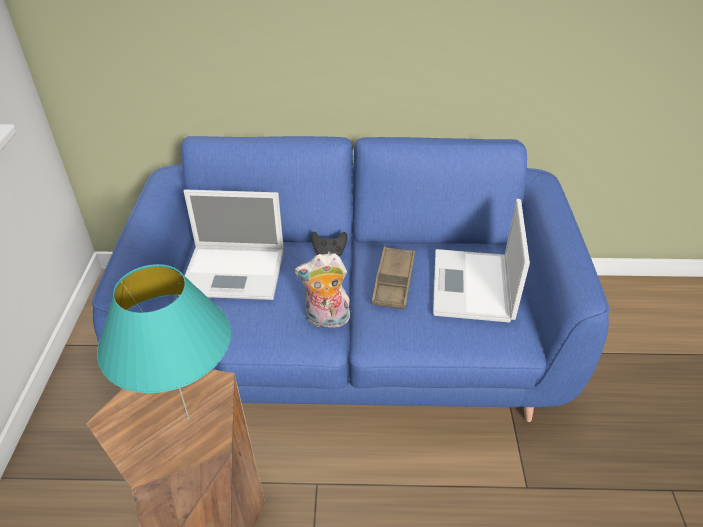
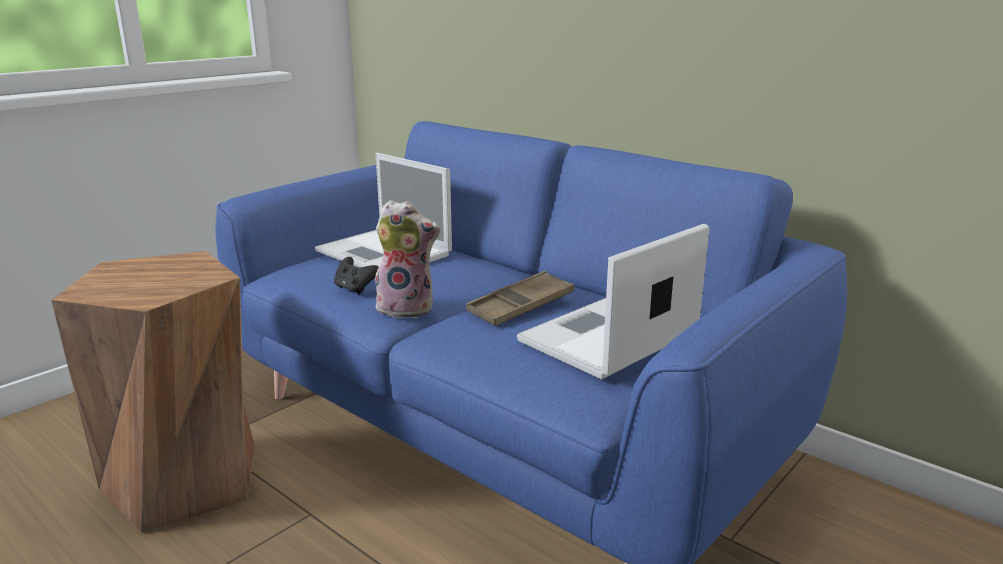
camera: 40 degrees right, 20 degrees down
turquoise table lamp [97,264,231,420] -> none
plush toy [294,253,352,328] -> plush toy turned 150 degrees clockwise [373,200,440,318]
black game controller [311,232,347,256] -> black game controller moved to [334,257,379,295]

